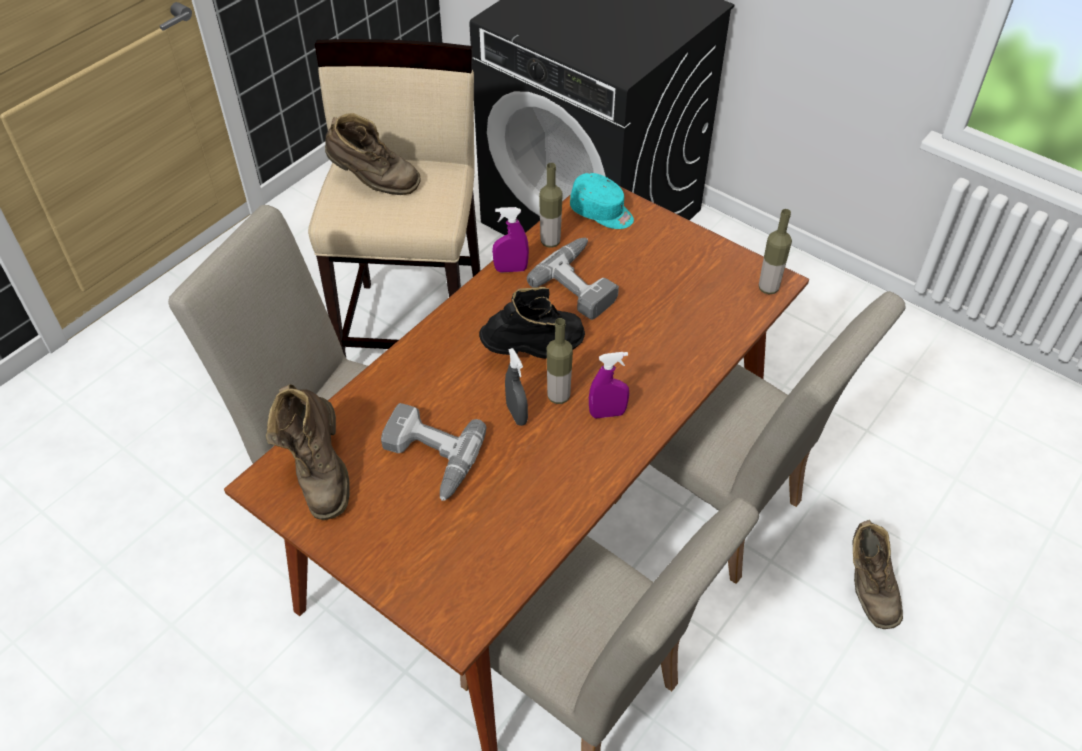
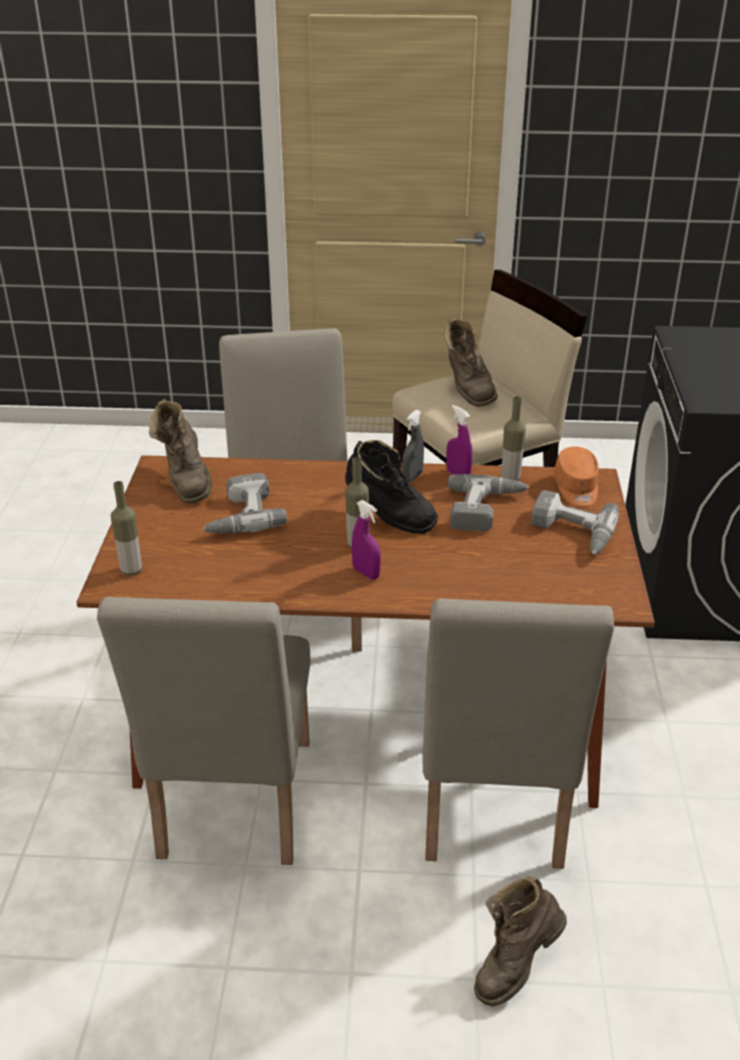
camera: 55 degrees right, 15 degrees down
brown boot [266,384,350,520] -> brown boot turned 60 degrees counterclockwise [149,399,212,504]
grey spray bottle [505,348,528,426] -> grey spray bottle moved to [402,410,424,483]
turquoise cap [570,173,634,229] -> orange cap [554,446,599,507]
bottle [759,209,792,294] -> bottle moved to [111,481,142,576]
none -> power drill [531,490,619,555]

